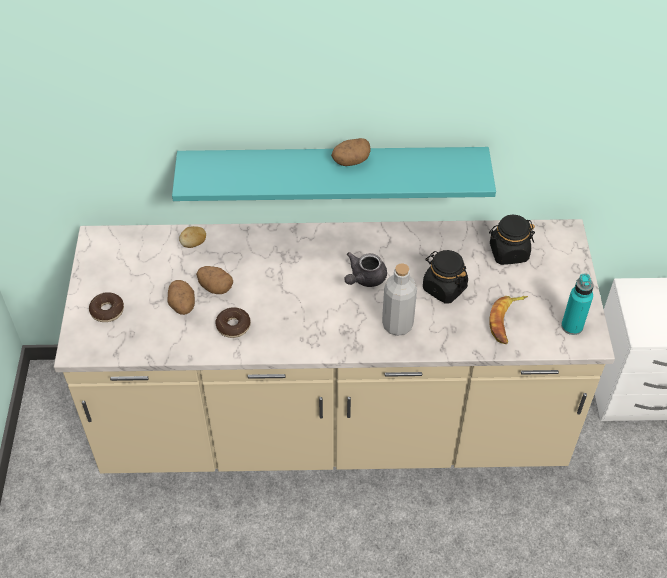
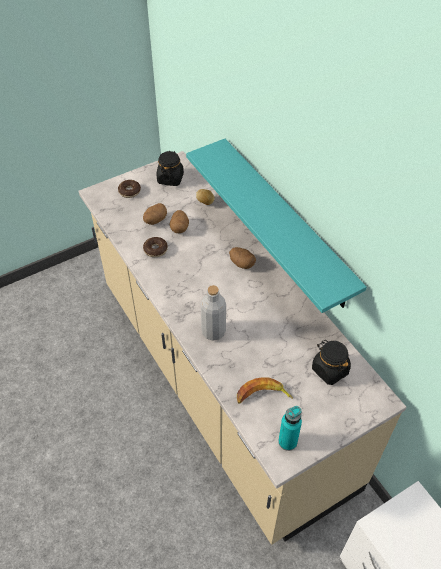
camera: 60 degrees right, 0 degrees up
potato [331,138,371,166] -> potato moved to [229,247,256,269]
grey teapot [344,252,387,287] -> none
black jar [423,250,468,304] -> black jar moved to [156,151,184,186]

